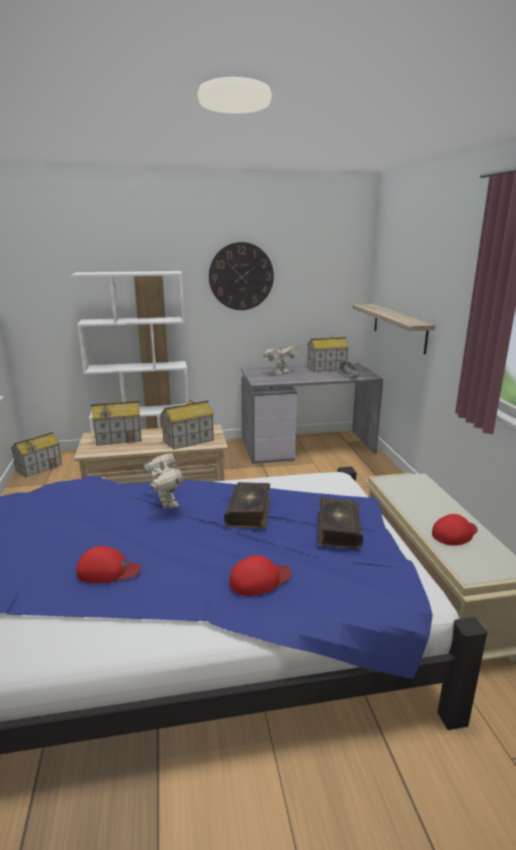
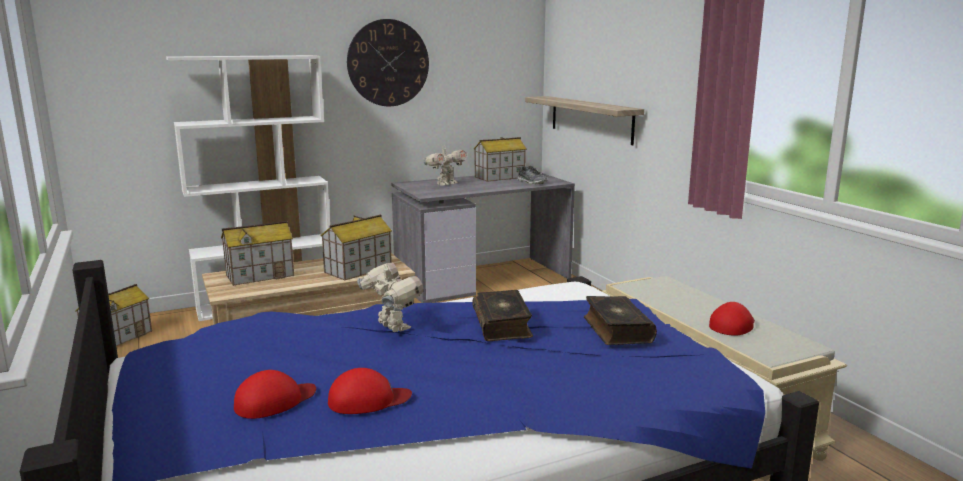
camera: 15 degrees left, 5 degrees down
red cap [229,556,292,596] -> red cap moved to [234,370,316,419]

